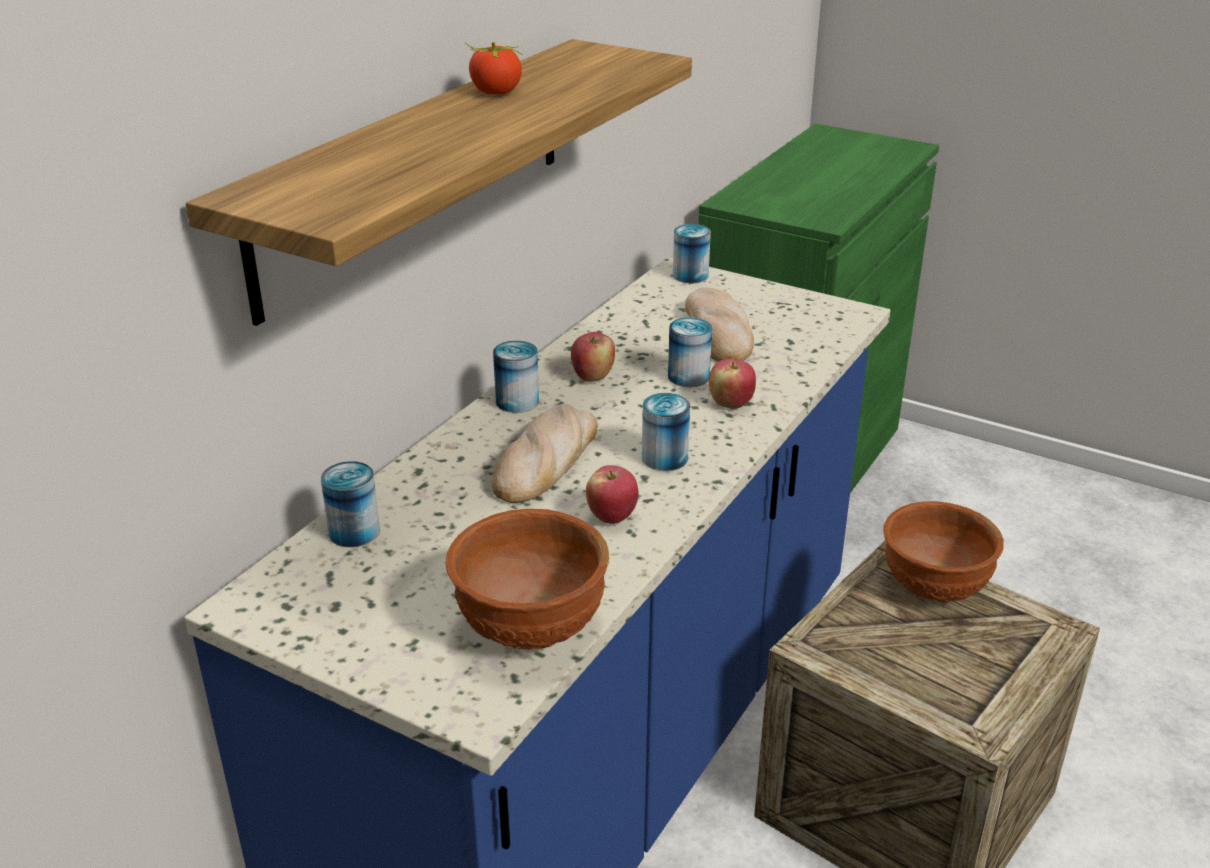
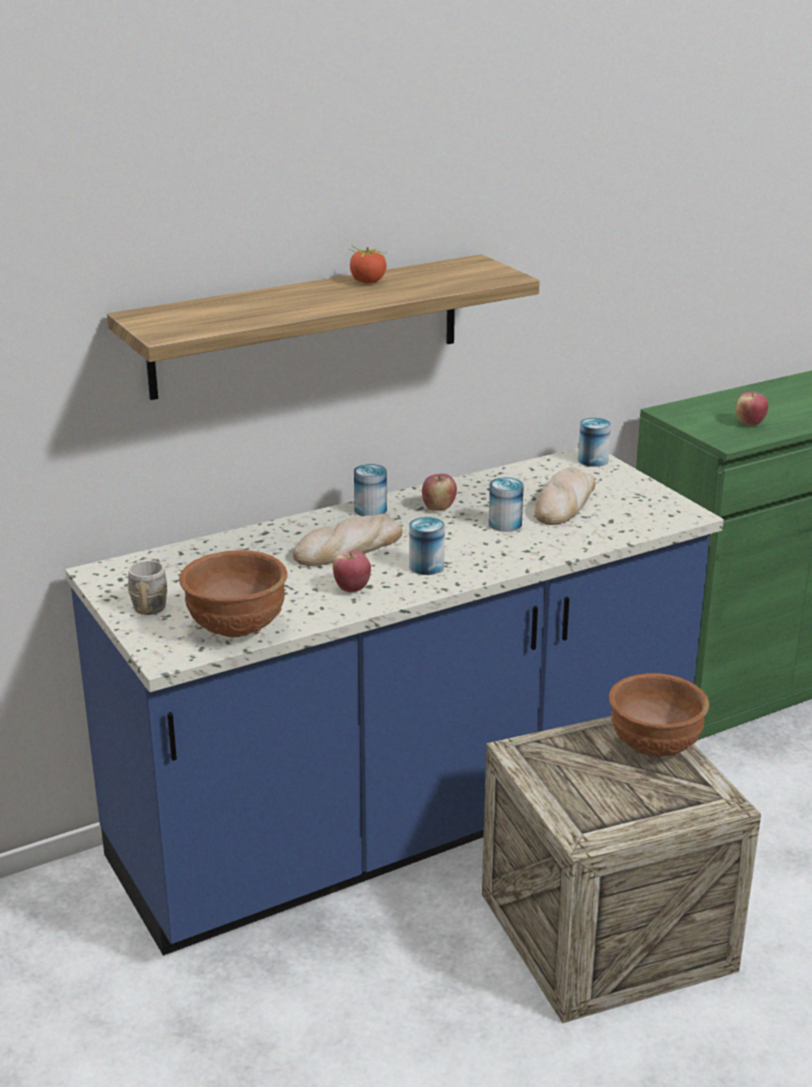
camera: 30 degrees right, 5 degrees down
can [321,461,380,547] -> none
apple [709,359,756,409] -> apple moved to [736,392,768,426]
none -> grey mug [127,559,167,615]

